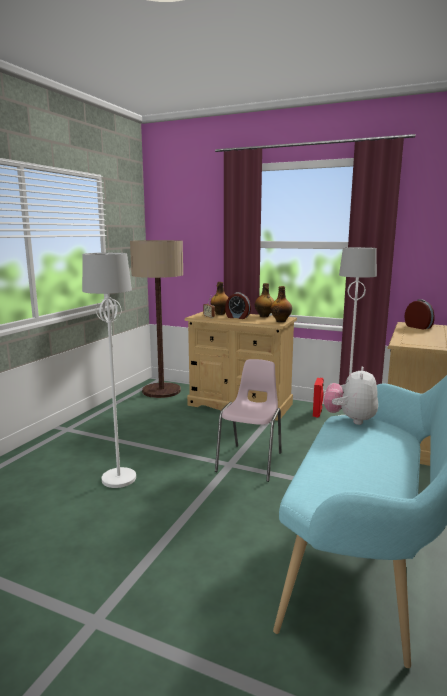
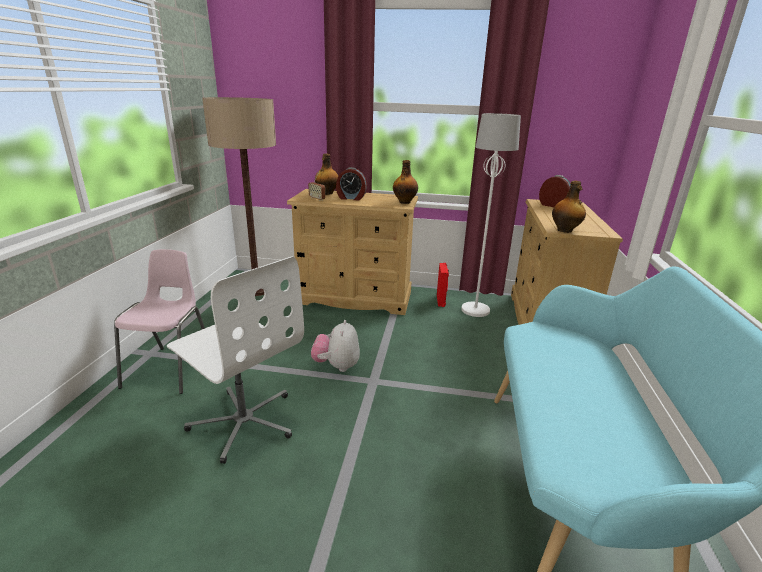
camera: 15 degrees left, 10 degrees up
white floor lamp [82,253,136,488] -> white office chair [167,256,304,464]
pink chair [215,359,282,482] -> pink chair moved to [114,249,205,394]
bottle [255,283,274,317] -> bottle moved to [552,181,586,233]
plush toy [324,367,378,425] -> plush toy moved to [311,320,360,372]

